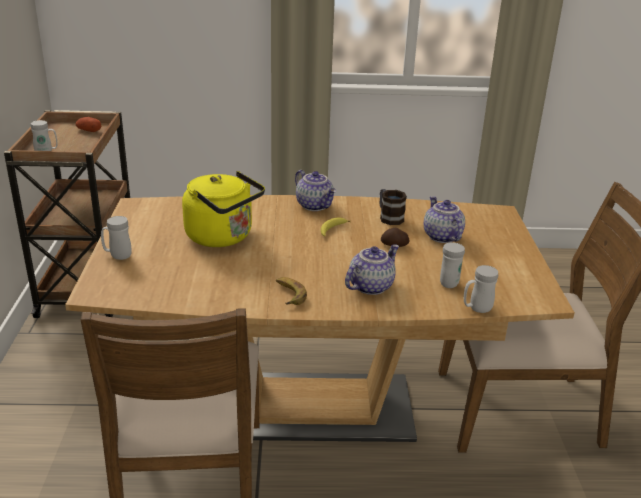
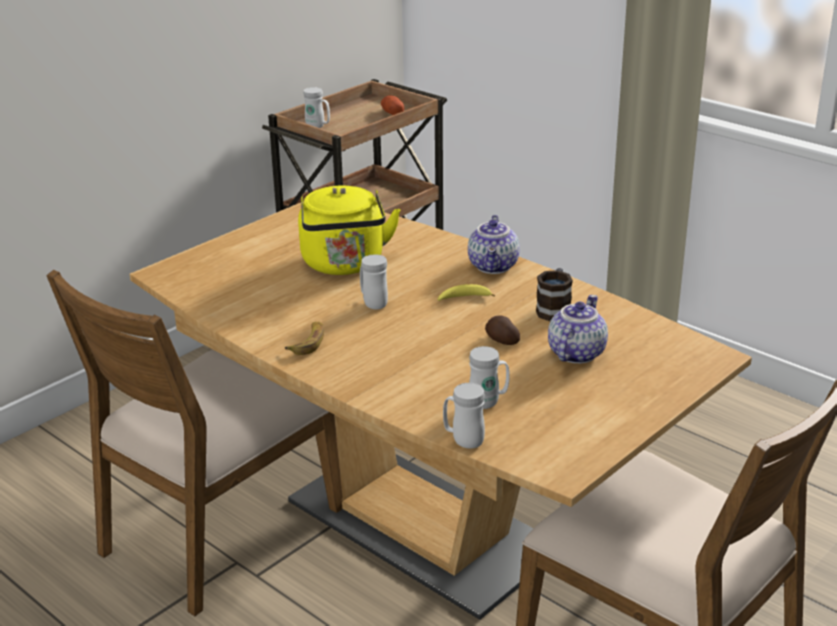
camera: 45 degrees right, 0 degrees up
white mug [101,216,132,260] -> white mug moved to [360,254,388,310]
teapot [345,244,399,295] -> none

